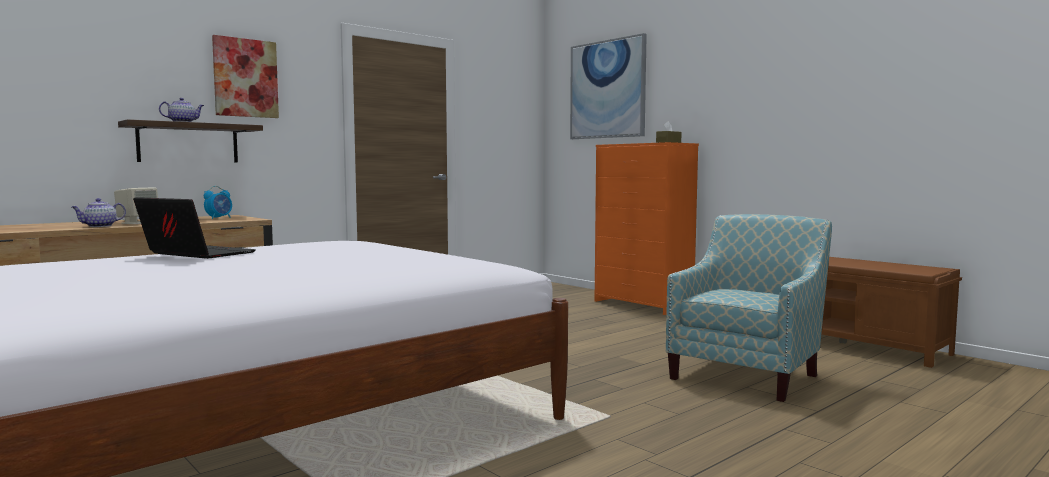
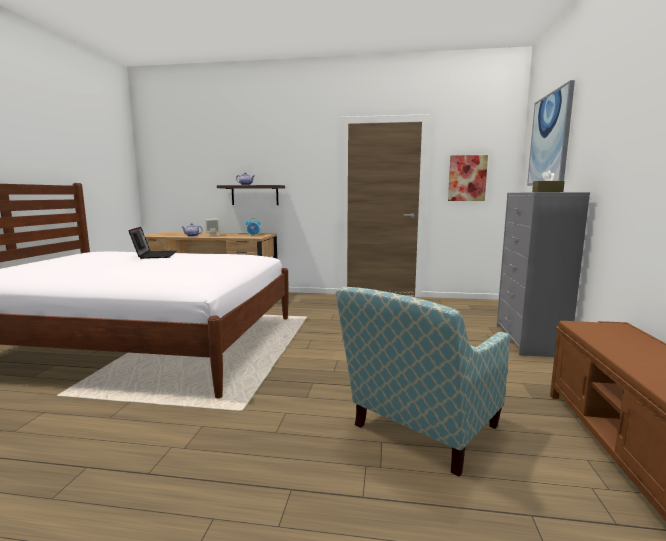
camera: 50 degrees right, 5 degrees up
picture [212,35,279,118] -> picture moved to [448,155,488,201]
orange dresser [595,142,699,315] -> grey dresser [497,192,590,357]
armchair [666,214,832,402] -> armchair turned 135 degrees clockwise [336,287,510,477]

